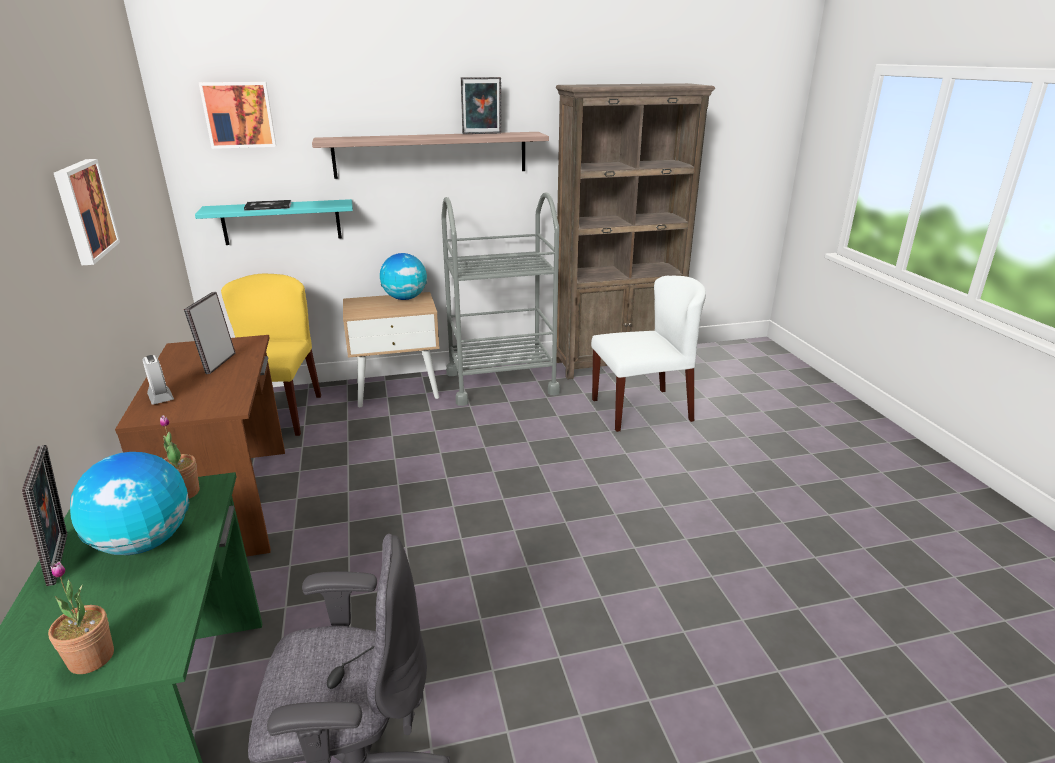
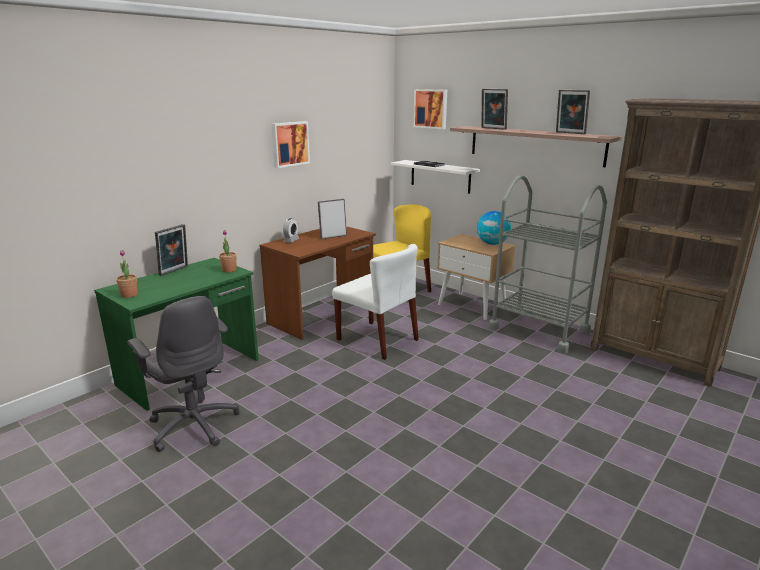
camera: 55 degrees right, 5 degrees down
globe [70,452,190,555] -> none
turquoise shelf [195,199,353,245] -> white shelf [391,160,480,194]
white chair [591,276,706,432] -> white chair moved to [332,244,419,360]
none -> picture frame [481,89,508,130]

